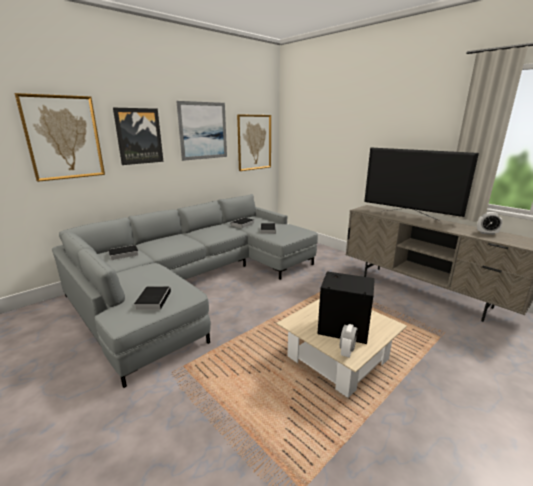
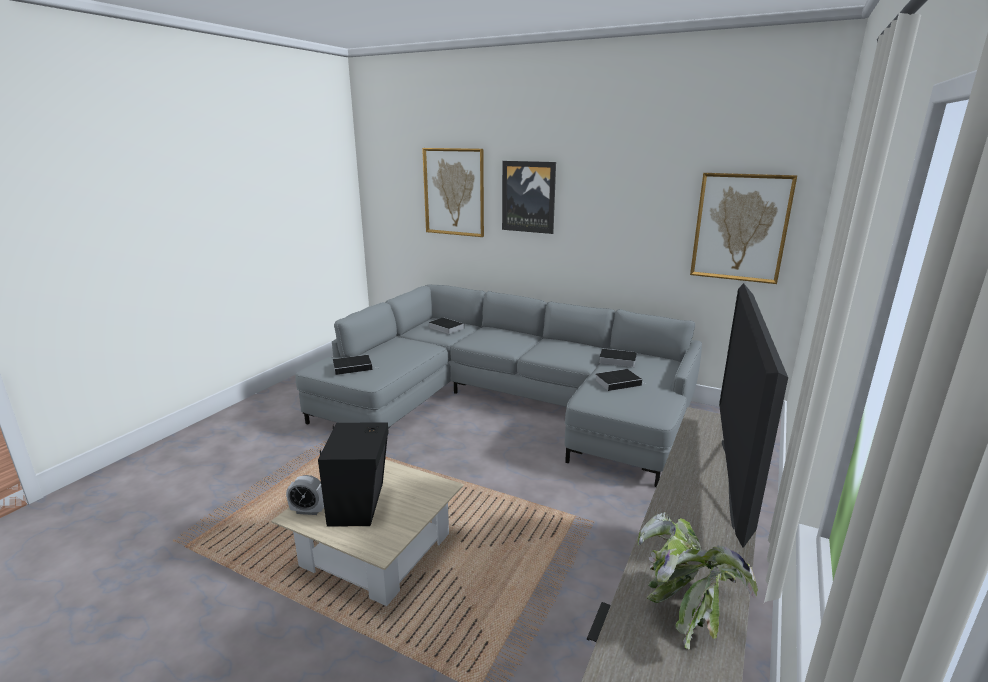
camera: 70 degrees right, 0 degrees up
picture [176,101,227,161] -> none
alarm clock [477,212,503,235] -> potted plant [638,512,758,649]

